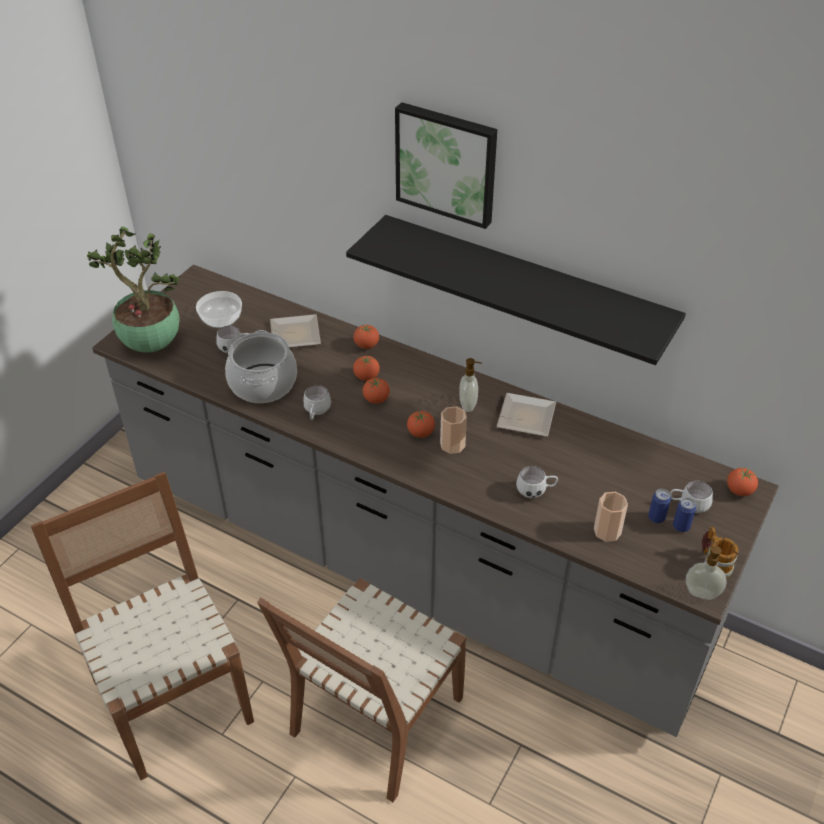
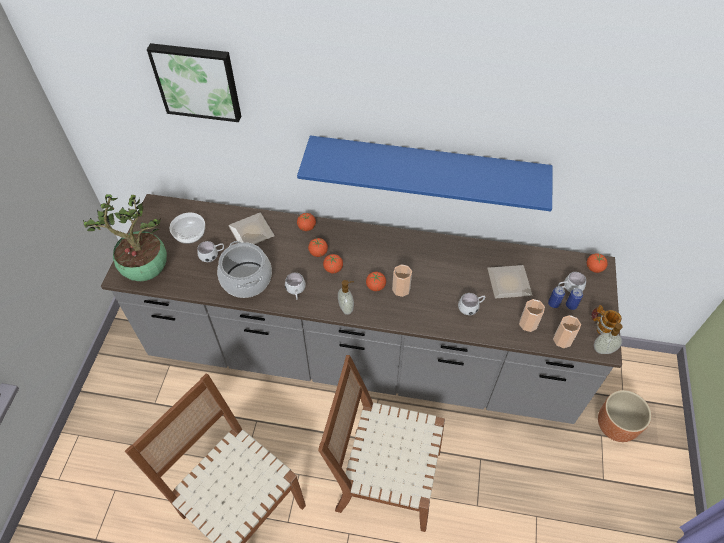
camera: 20 degrees left, 10 degrees up
chair [257,578,466,802] -> chair turned 90 degrees clockwise [318,355,445,532]
black shelf [346,215,686,365] -> blue shelf [297,135,552,211]
picture [395,102,497,229] -> picture moved to [147,43,241,122]
soap dispenser [459,358,482,412] -> soap dispenser moved to [338,280,354,315]
plate [496,393,556,437] -> plate moved to [488,265,532,299]
none -> cup [553,315,581,348]
none -> brown planter [598,390,651,442]

